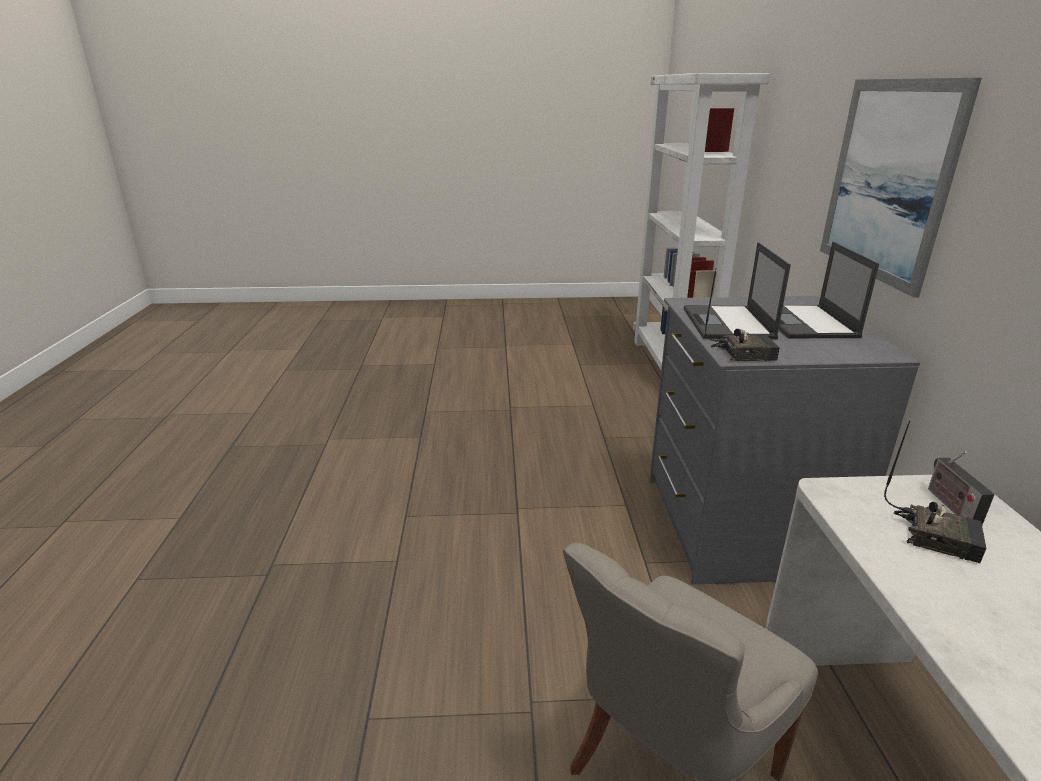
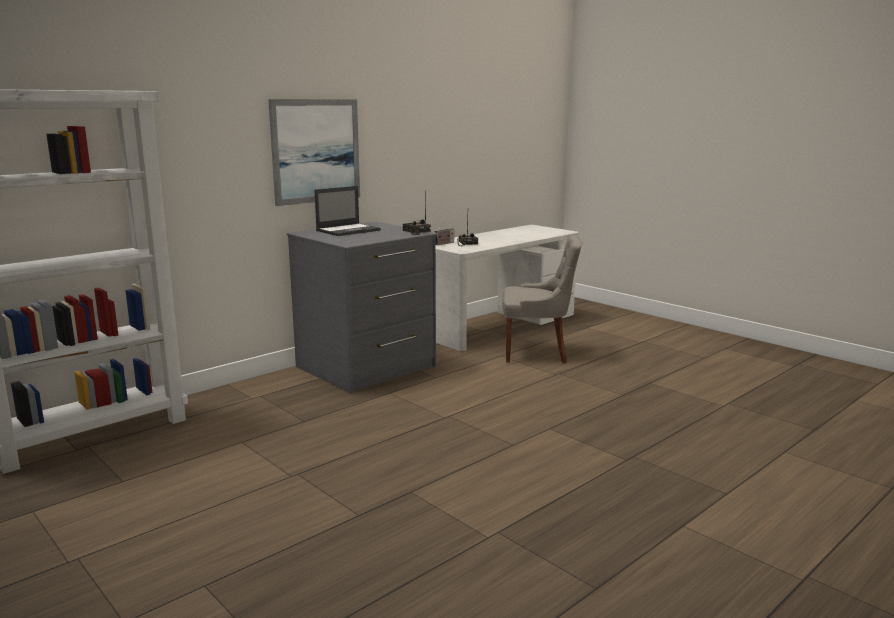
camera: 130 degrees left, 10 degrees down
laptop [684,242,791,339] -> none

